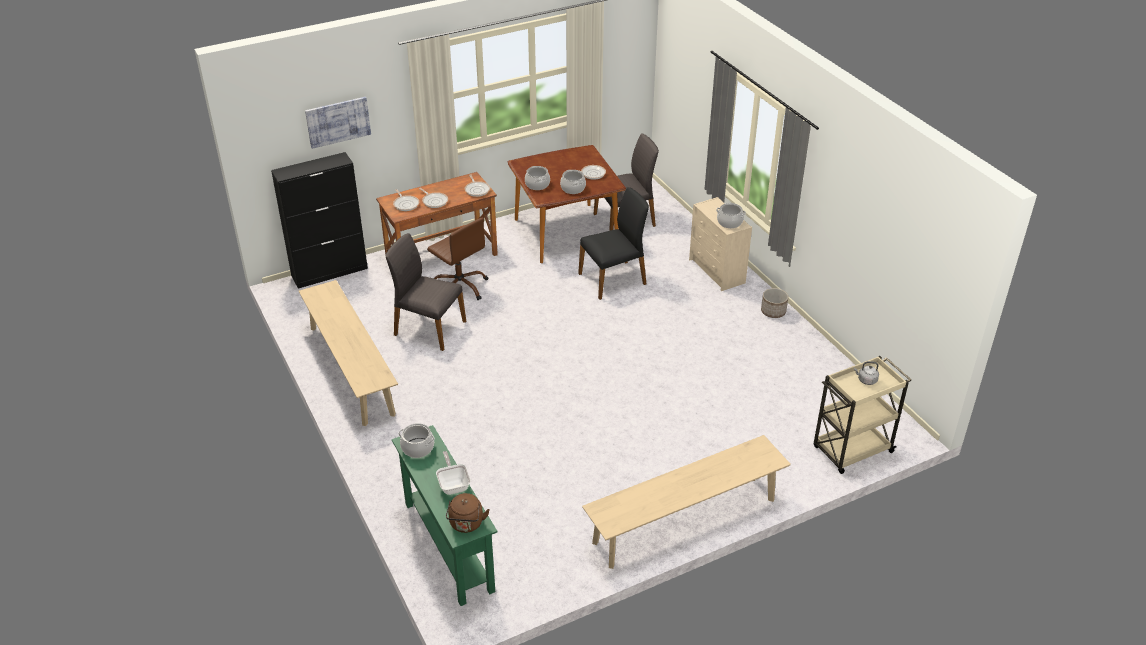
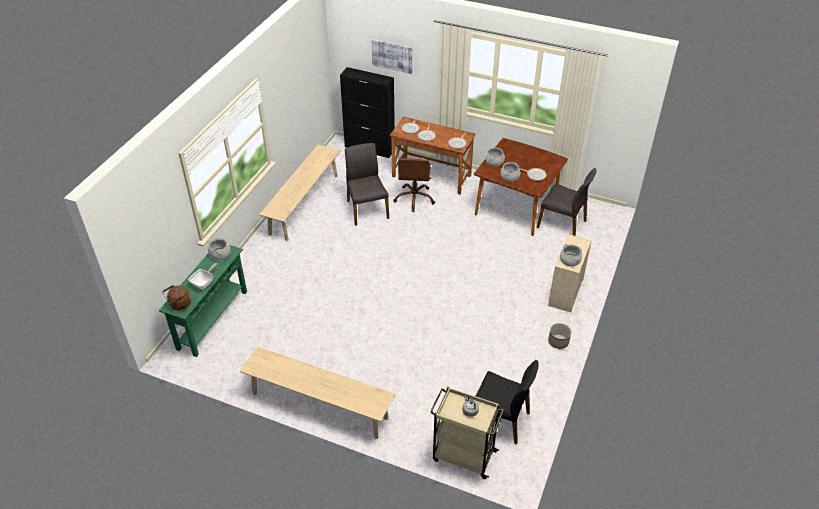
camera: 50 degrees right, 5 degrees up
black chair [578,187,649,300] -> black chair moved to [476,360,539,444]

